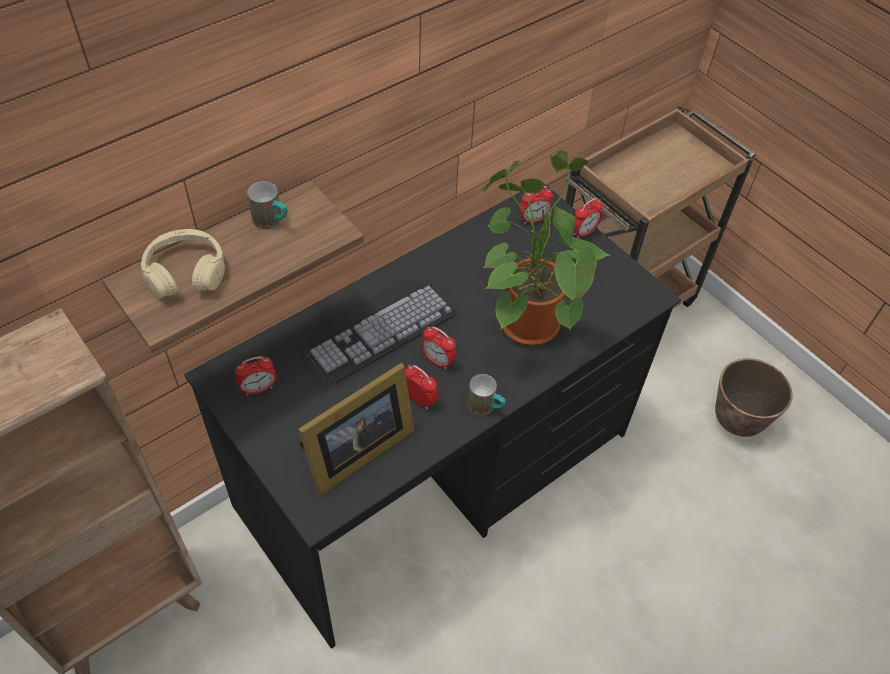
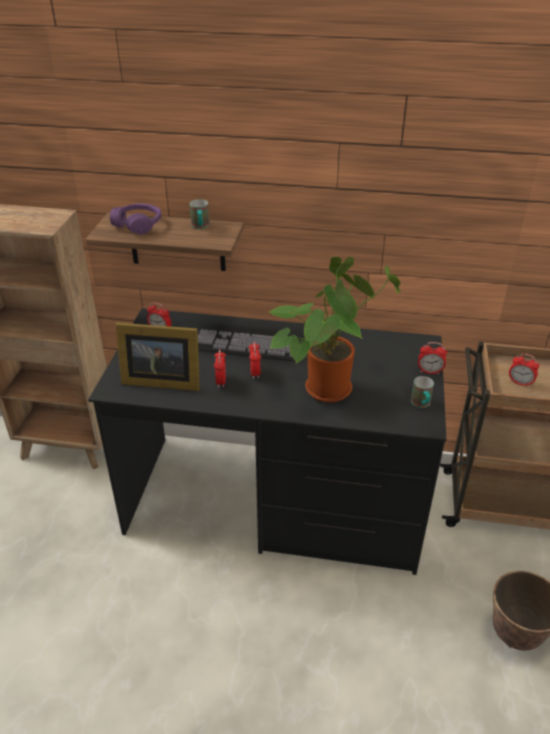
camera: 50 degrees right, 15 degrees down
beige headphones [141,229,225,298] -> purple headphones [110,204,161,234]
mug [468,374,506,416] -> mug moved to [411,376,434,408]
alarm clock [519,186,553,224] -> alarm clock moved to [509,354,539,387]

